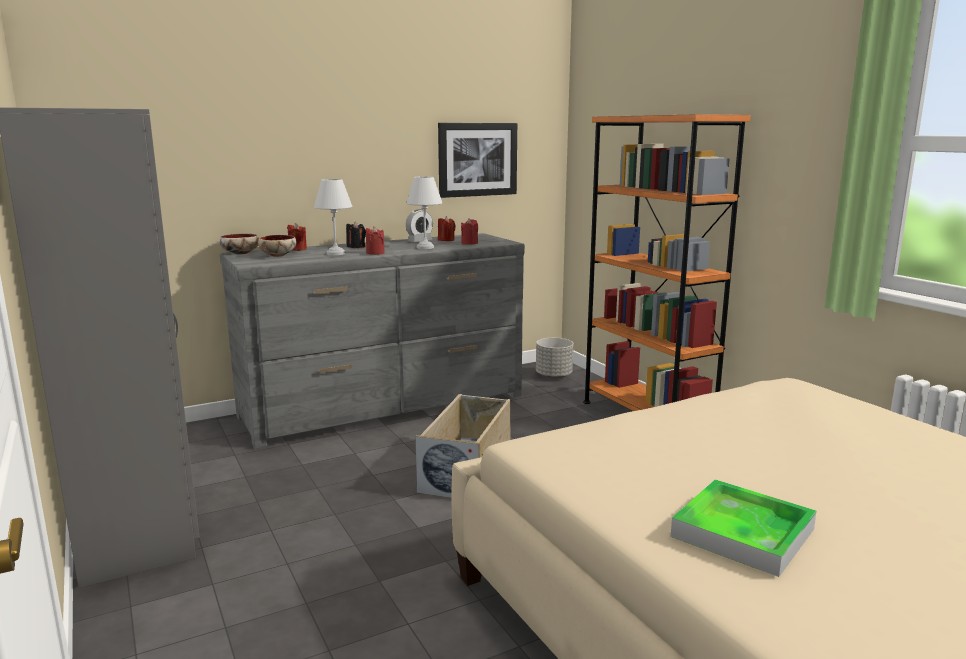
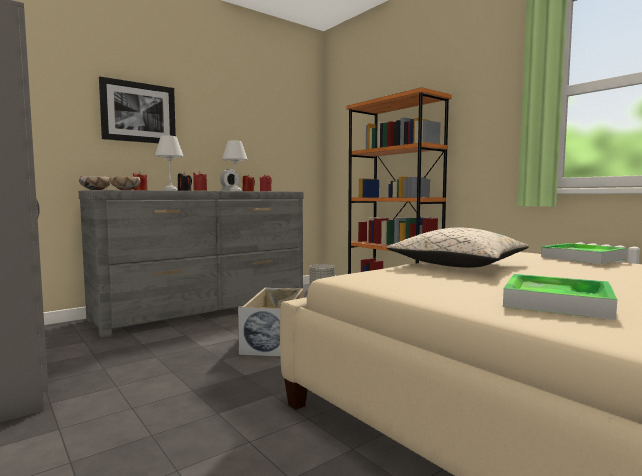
camera: 10 degrees left, 10 degrees down
picture [438,123,517,198] -> picture moved to [99,77,176,143]
none -> beige pillow [387,227,529,268]
none -> tray [541,243,627,264]

